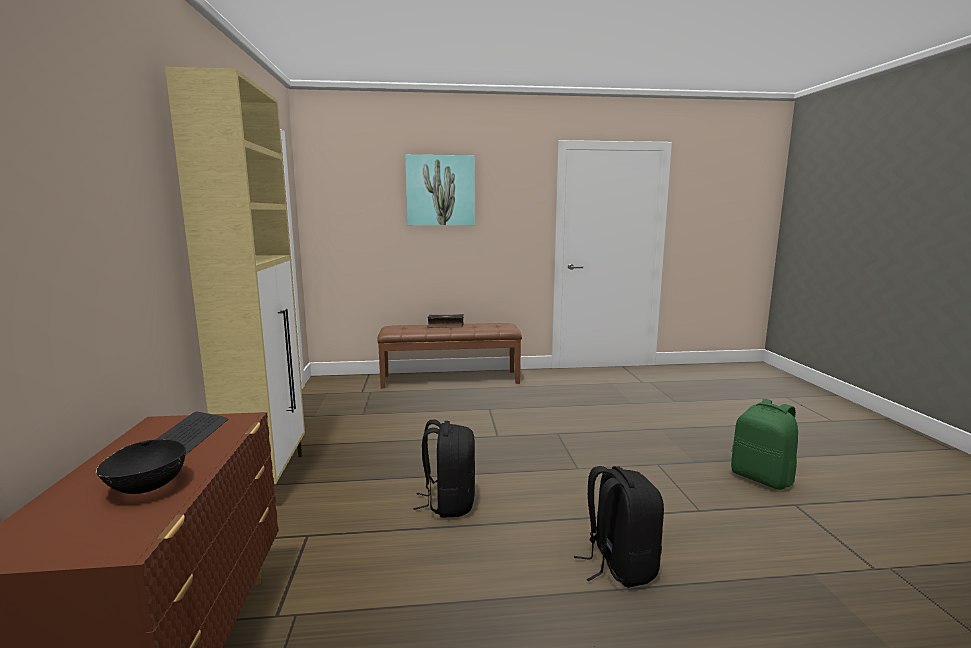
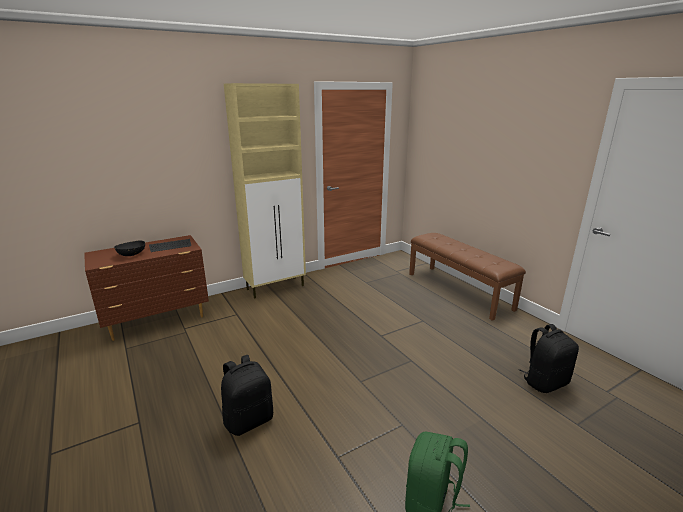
camera: 65 degrees right, 10 degrees up
picture [405,155,475,225] -> none
black backpack [413,419,475,518] -> black backpack moved to [519,324,579,393]
book [427,314,464,328] -> none

